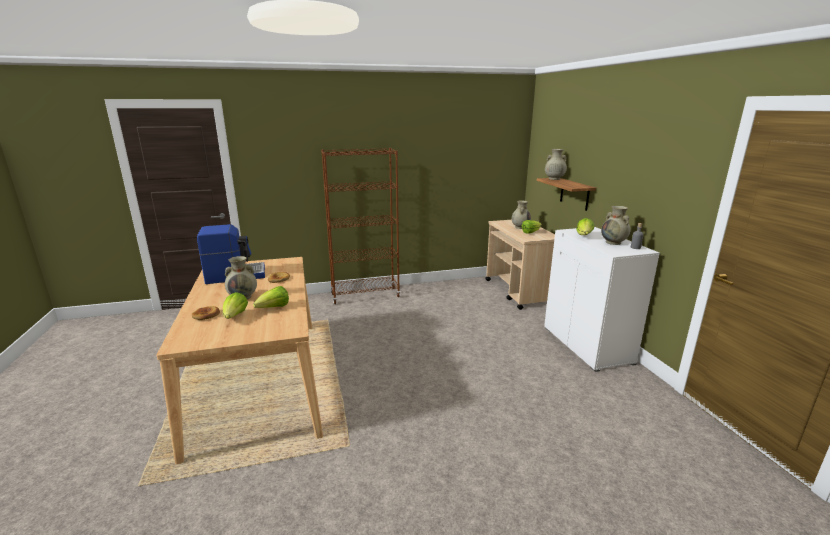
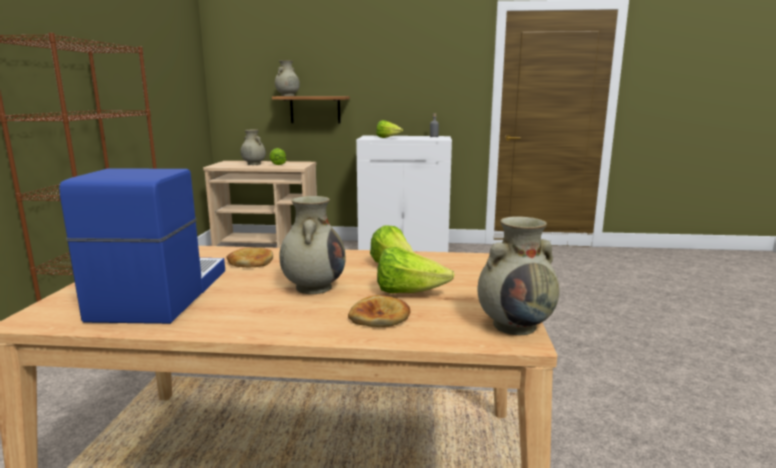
camera: 70 degrees left, 5 degrees down
beige vase [601,206,631,245] -> beige vase moved to [477,216,560,335]

